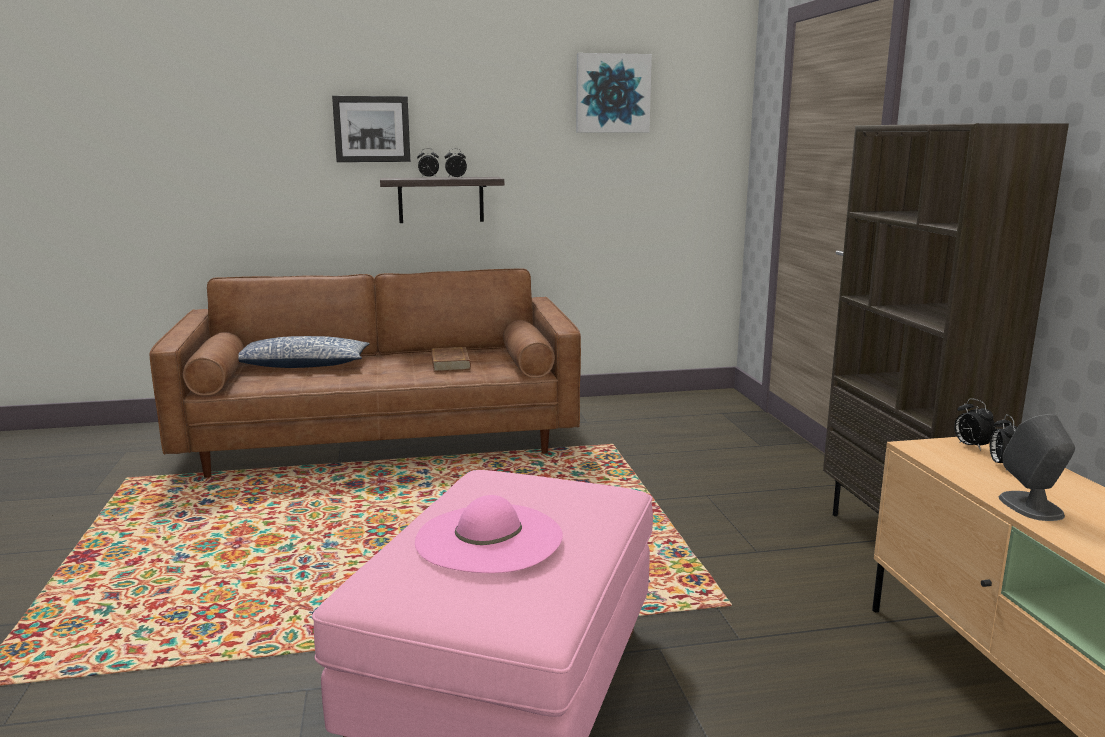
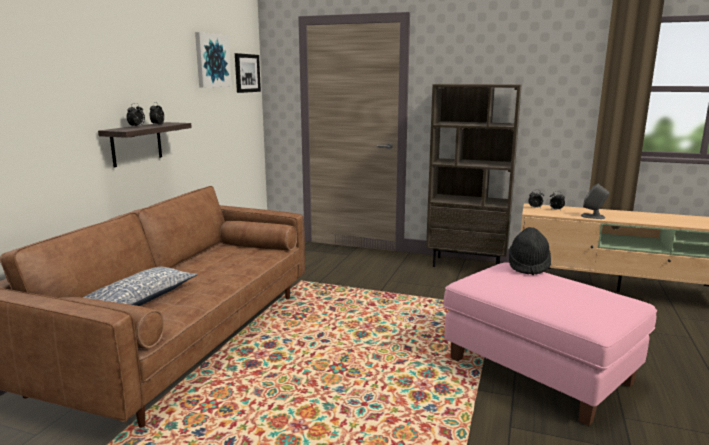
camera: 60 degrees left, 0 degrees up
picture [332,96,410,162] -> picture moved to [235,53,261,93]
pink hat [415,495,563,573] -> none
brown book [431,347,471,372] -> none
none -> black hat [509,227,551,275]

